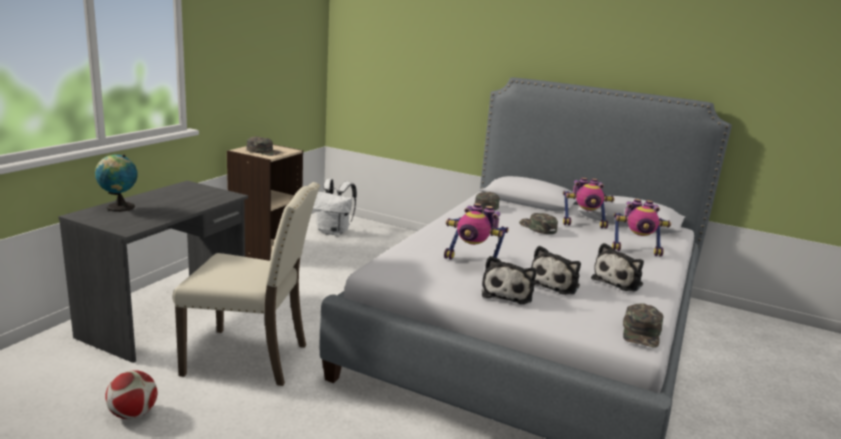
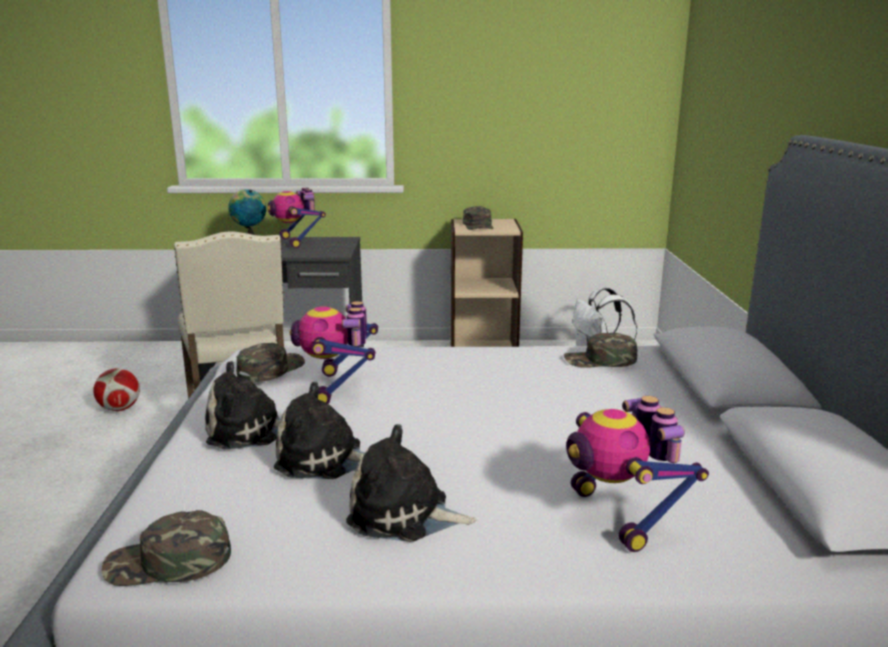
camera: 65 degrees right, 0 degrees up
green cap [519,213,558,234] -> green cap moved to [236,343,305,382]
toy robot [563,177,615,229] -> toy robot moved to [267,188,326,248]

